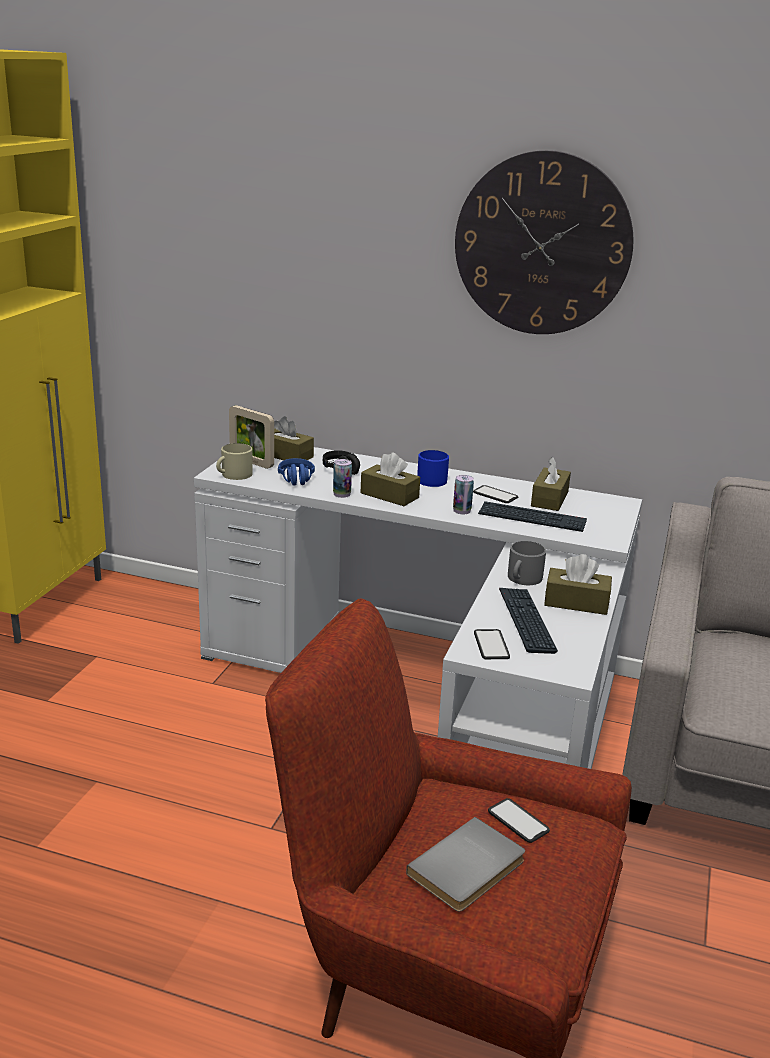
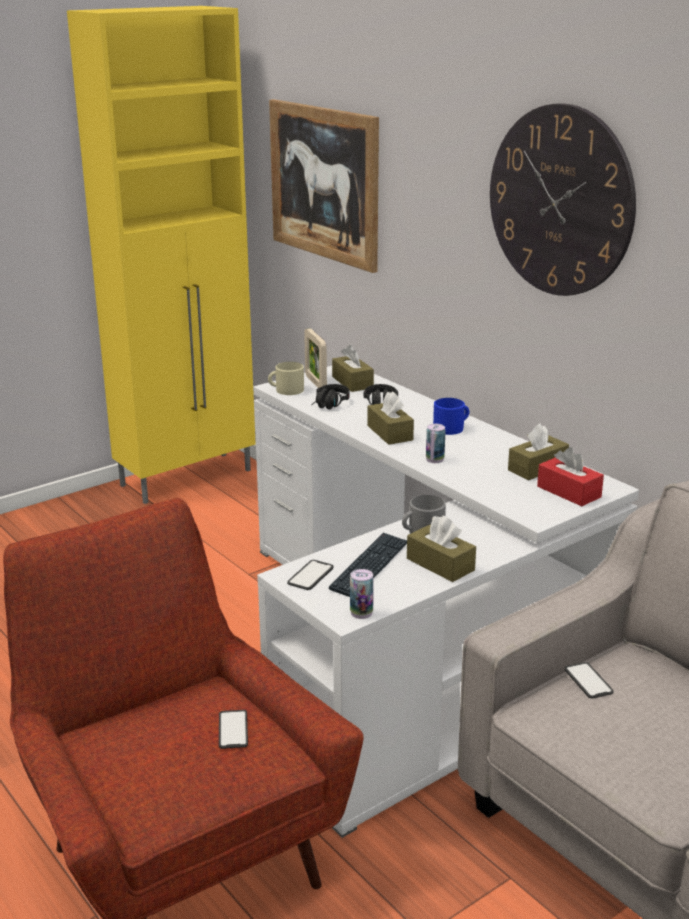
camera: 35 degrees right, 0 degrees up
blue headphones [278,458,315,485] -> black headphones [311,384,350,409]
can [333,459,352,498] -> can moved to [350,569,374,619]
grey book [406,817,525,912] -> none
phone [473,485,518,503] -> phone moved to [565,662,613,699]
keyboard [478,501,587,532] -> none
none -> picture [269,99,379,273]
none -> red tissue box [537,447,604,506]

